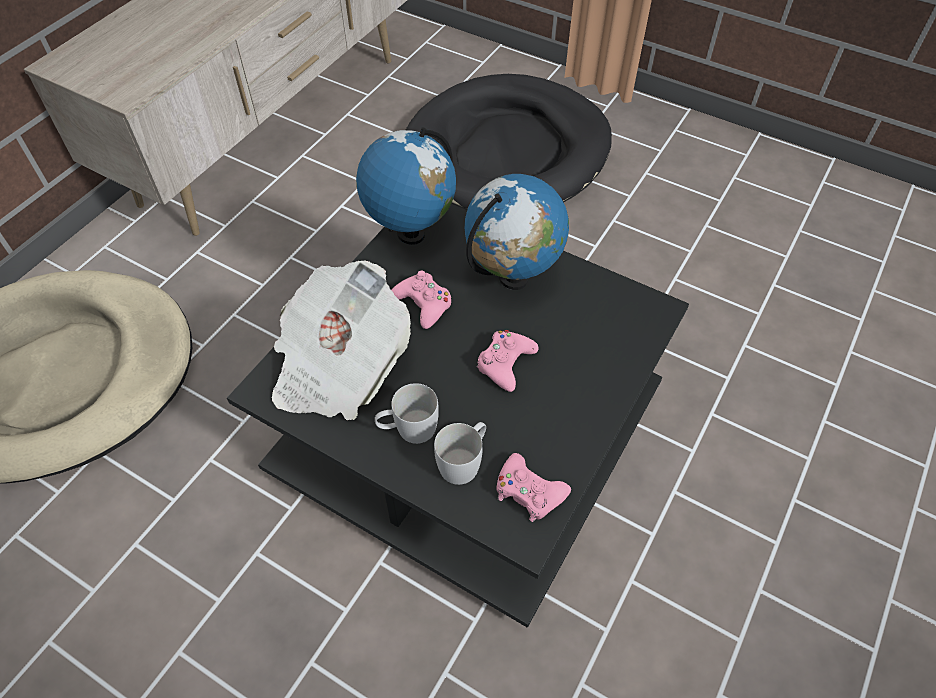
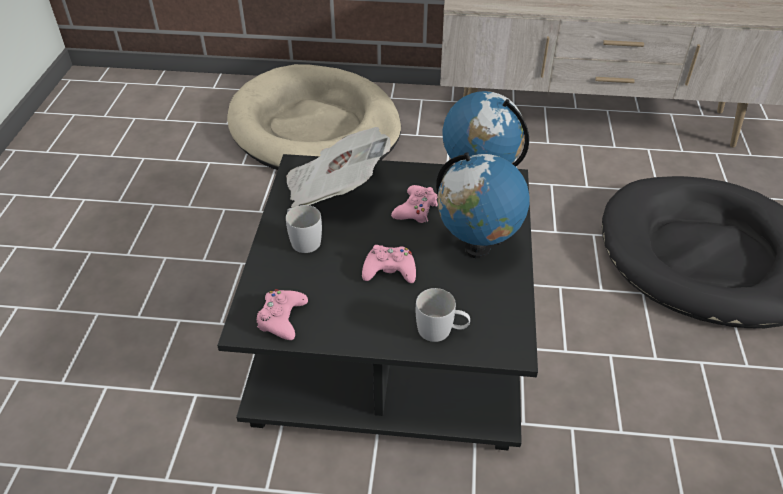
camera: 65 degrees right, 10 degrees down
white mug [434,422,486,485] -> white mug moved to [416,288,470,342]

